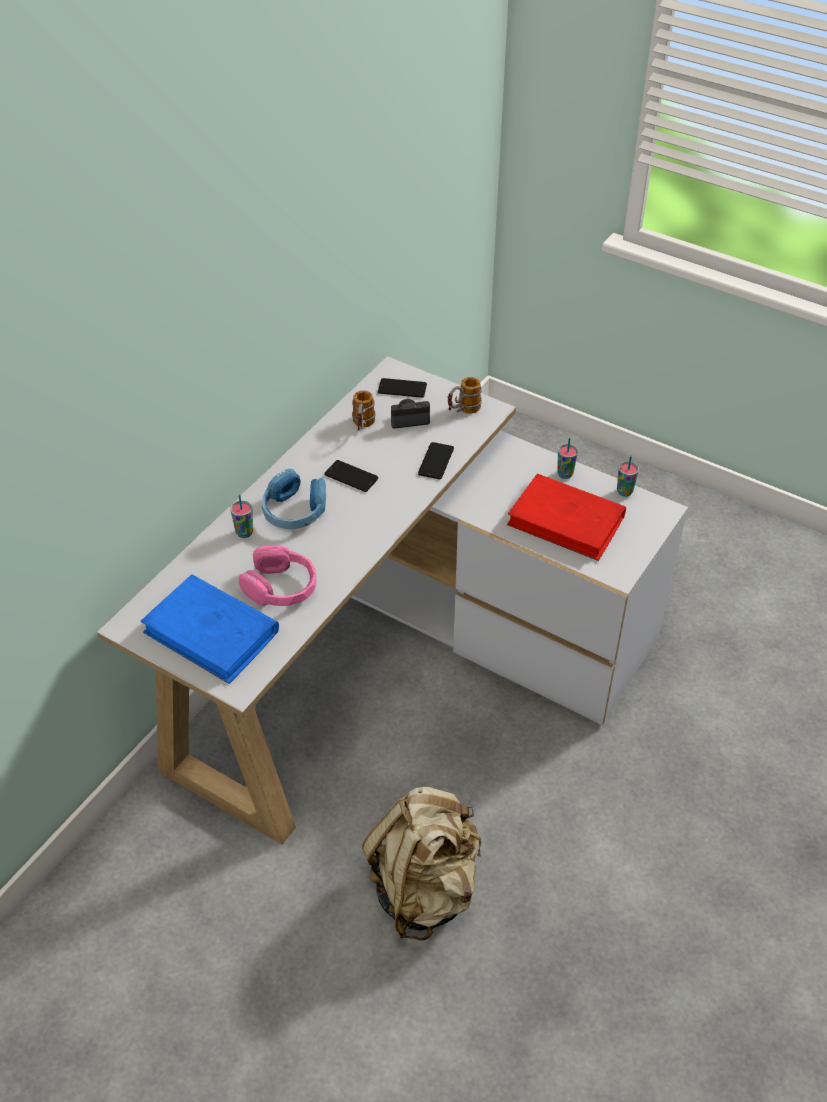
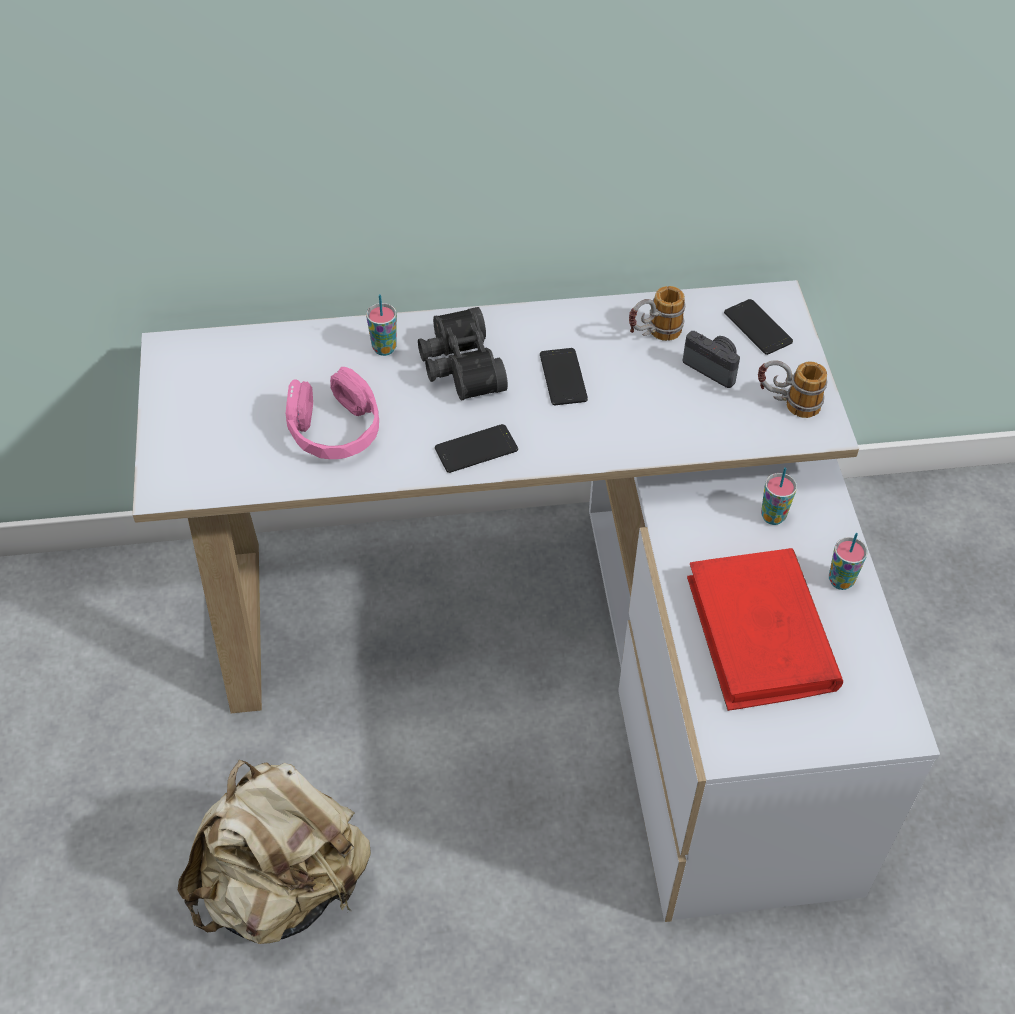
camera: 50 degrees right, 5 degrees up
blue book [141,574,279,684] -> none
blue headphones [262,468,326,529] -> black binoculars [418,307,508,401]
phone [418,442,454,479] -> phone moved to [435,424,518,473]
cup [617,456,639,497] -> cup moved to [761,467,797,525]

